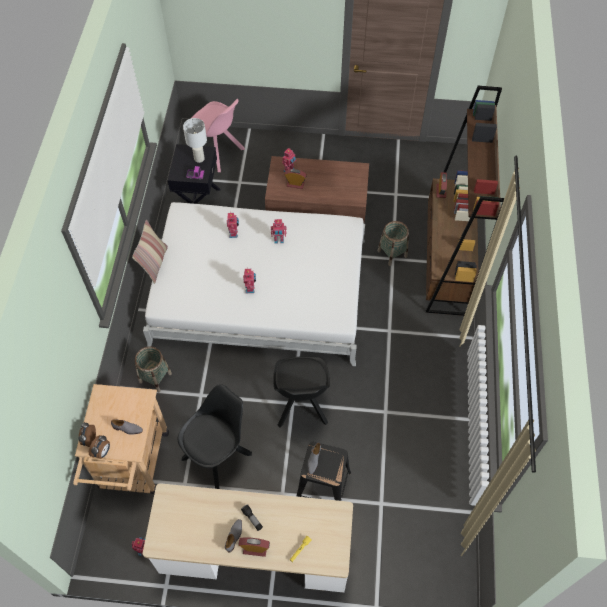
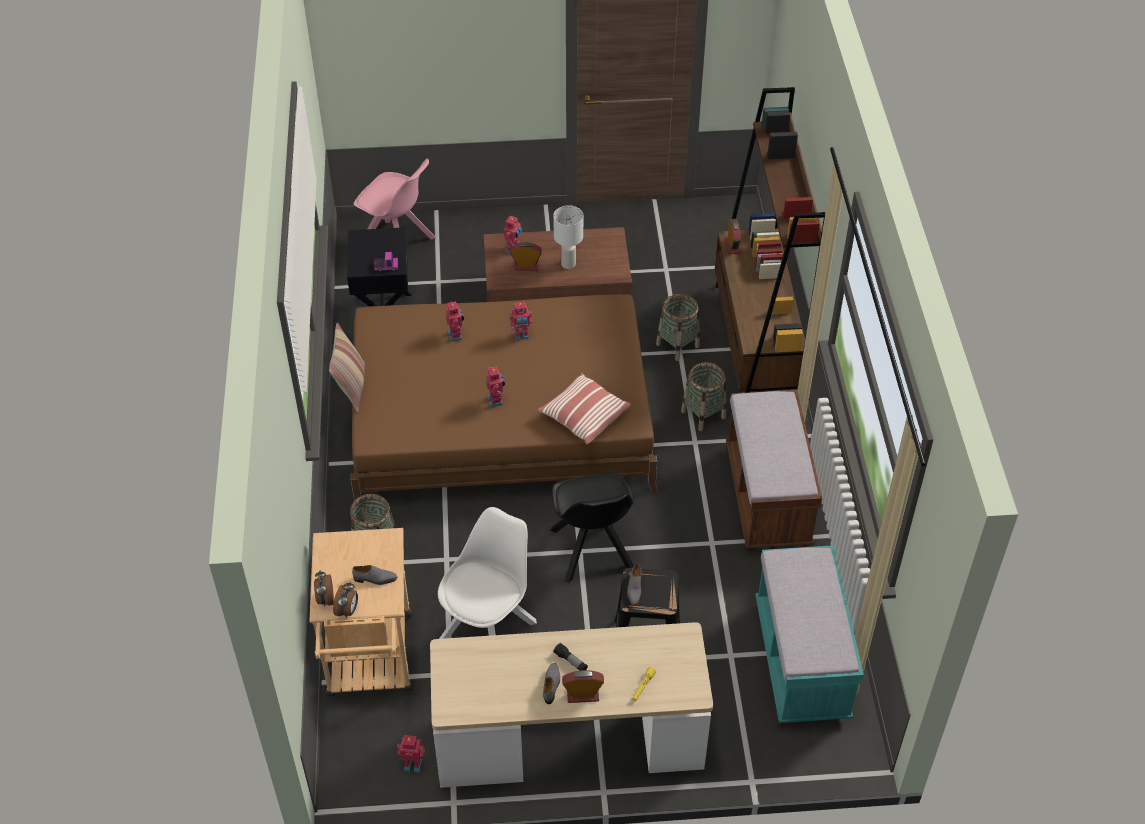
camera: 10 degrees left, 10 degrees down
white bed [143,202,365,366] -> brown bed [351,294,658,501]
black chair [178,384,252,489] -> white chair [438,507,537,639]
white table lamp [183,118,207,163] -> white table lamp moved to [553,205,583,269]
none -> pillow [538,373,631,444]
none -> basket [681,362,726,431]
none -> brown bench [726,390,822,549]
none -> turquoise bench [755,545,863,723]

